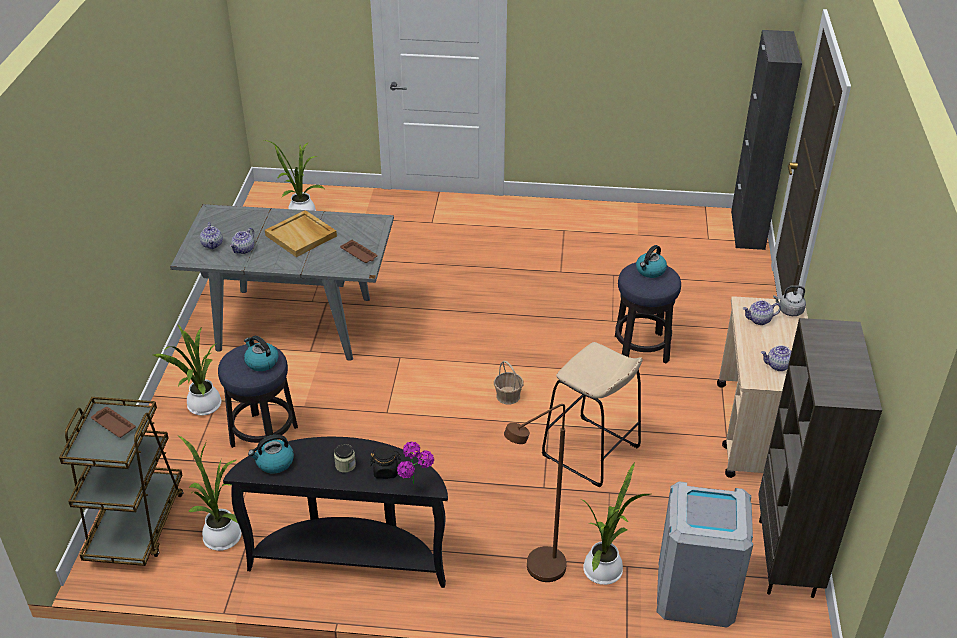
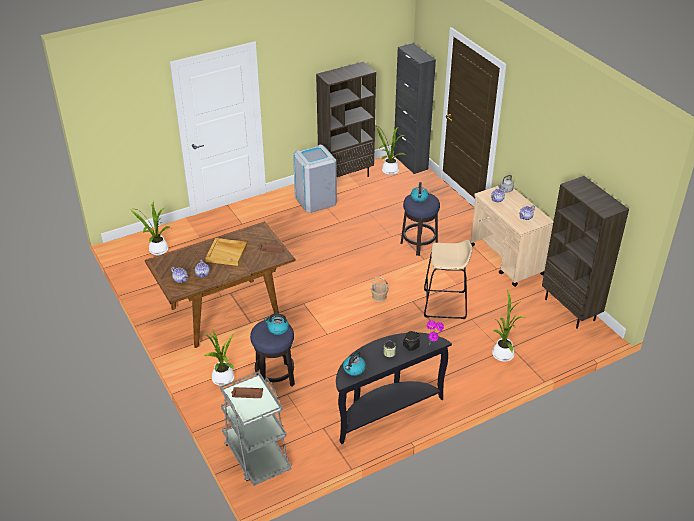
camera: 35 degrees left, 0 degrees up
brown cart [59,397,184,566] -> grey cart [220,371,291,486]
grey dining table [170,204,394,361] -> brown dining table [145,221,296,348]
potted plant [179,436,242,551] -> potted plant moved to [375,125,406,175]
brown floor lamp [504,404,567,582] -> none
grey trash can [657,482,753,627] -> grey trash can moved to [293,145,337,213]
none -> brown bookcase [316,62,376,177]

